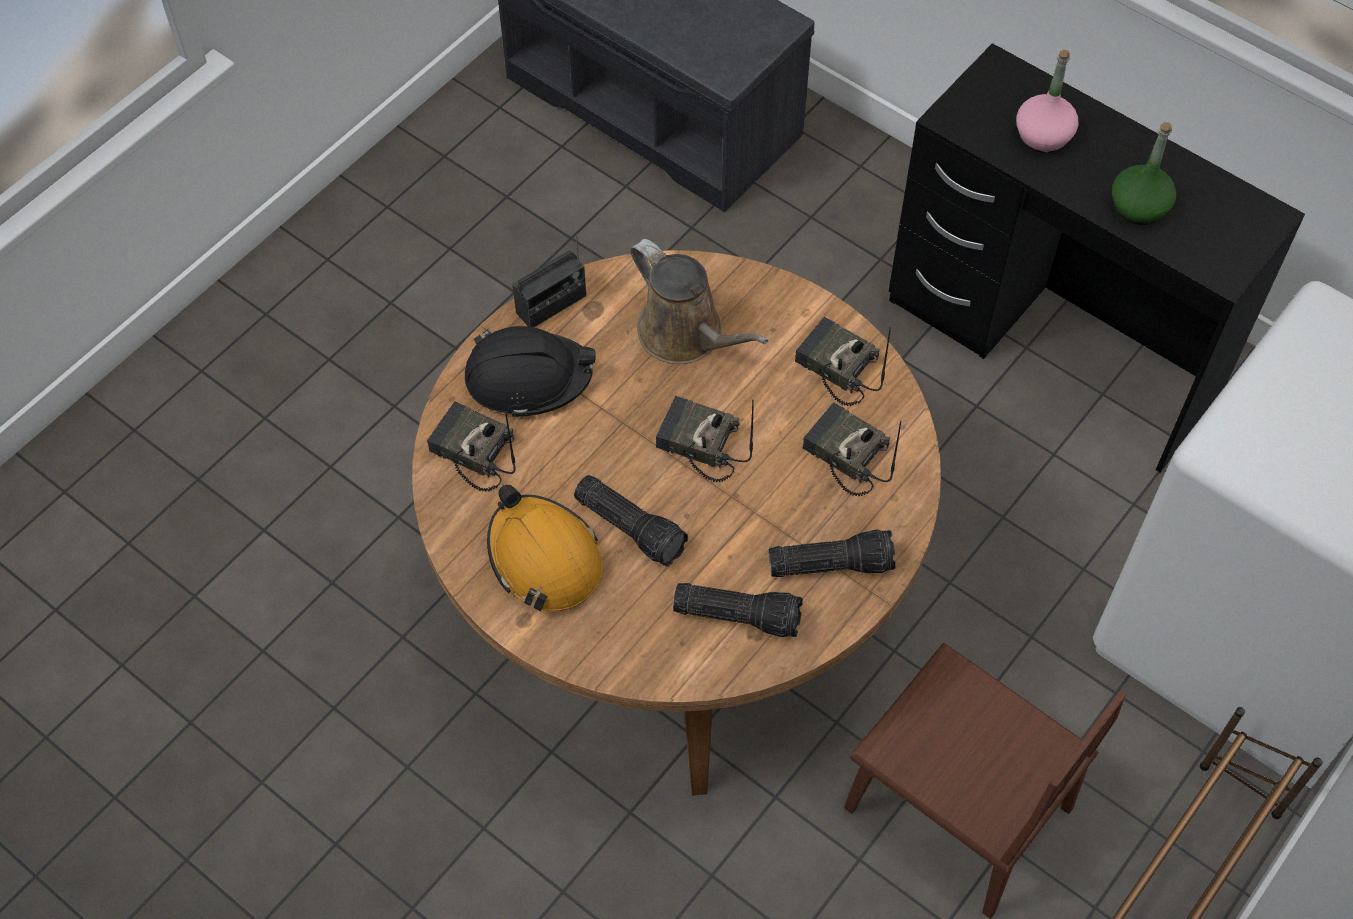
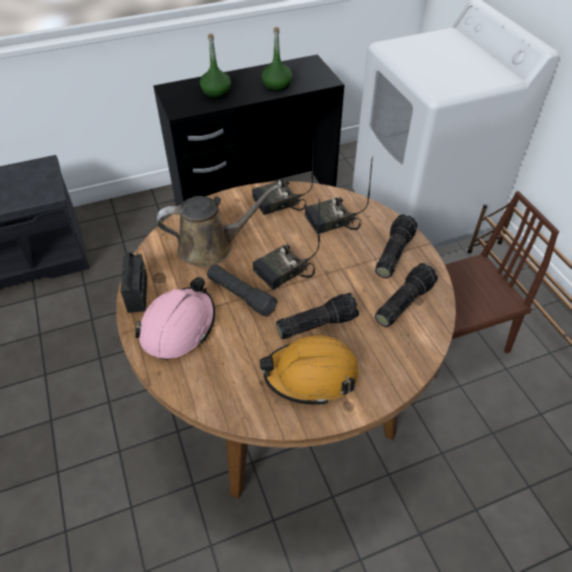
camera: 60 degrees left, 10 degrees down
radio [427,401,516,492] -> none
black hard hat [465,326,596,418] -> pink hard hat [135,277,215,360]
pink bottle [1016,50,1078,153] -> green bottle [200,34,231,99]
none -> black flashlight [207,264,277,317]

